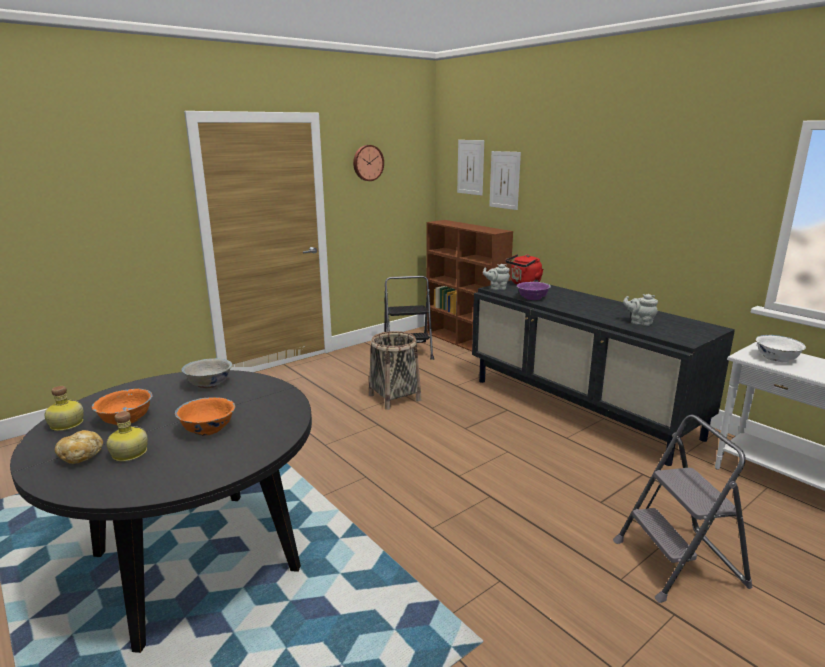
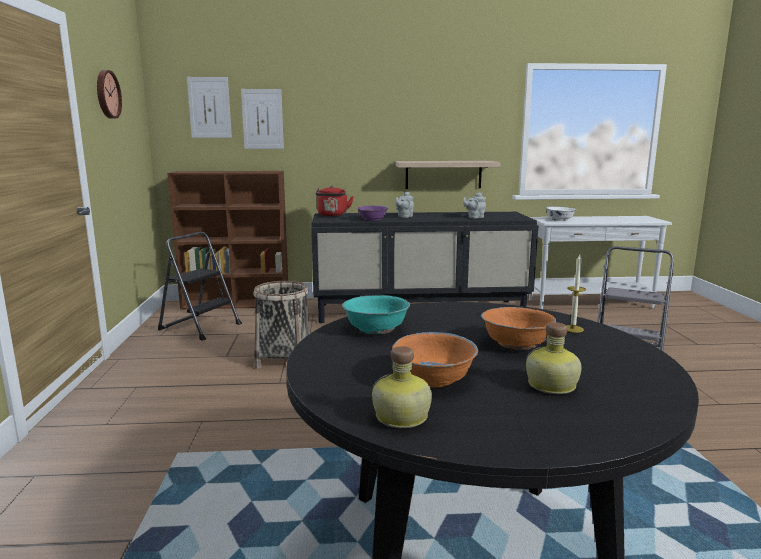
camera: 55 degrees left, 5 degrees down
bread [55,430,103,464] -> none
white bowl [181,358,232,388] -> turquoise bowl [342,295,410,334]
grey teapot [483,264,510,290] -> grey teapot moved to [395,192,414,218]
none -> shelf [395,161,501,189]
none -> candle [566,254,586,333]

